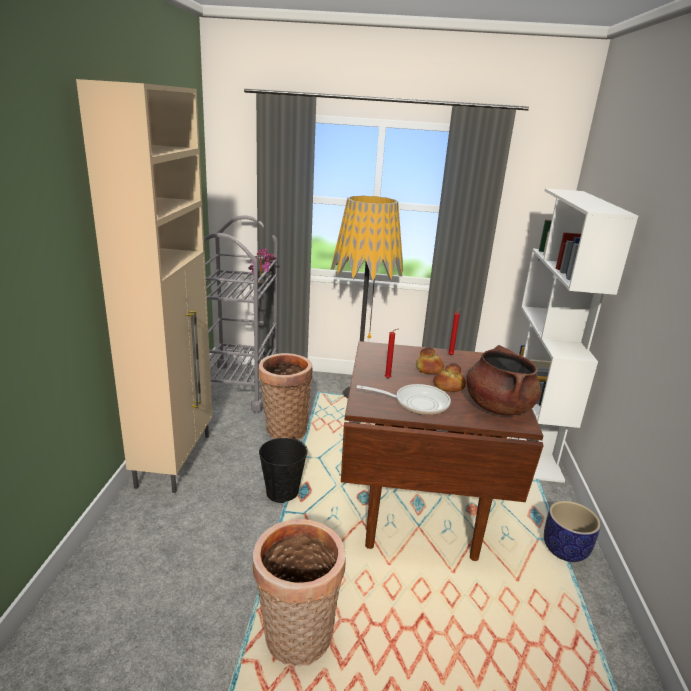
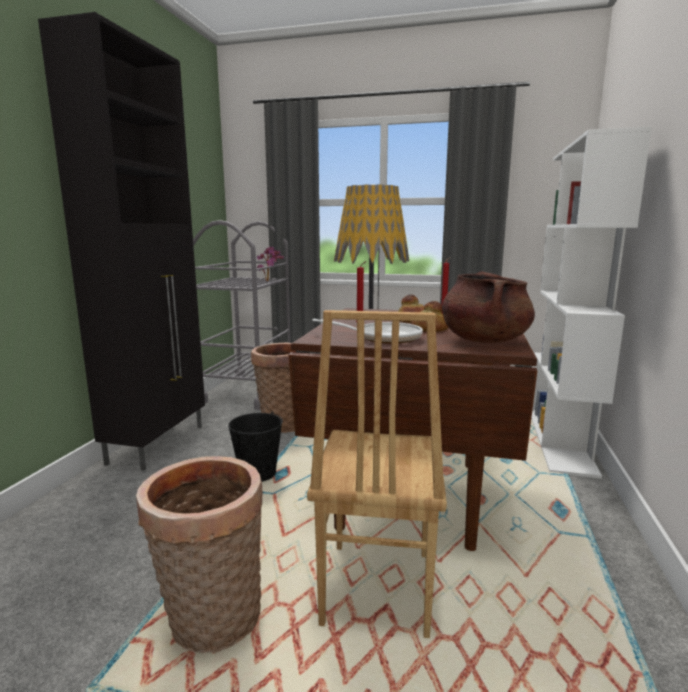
camera: 10 degrees right, 10 degrees down
beige cabinet [76,79,212,493] -> black cabinet [38,12,205,471]
planter [544,501,601,562] -> none
none -> brown chair [307,310,447,638]

